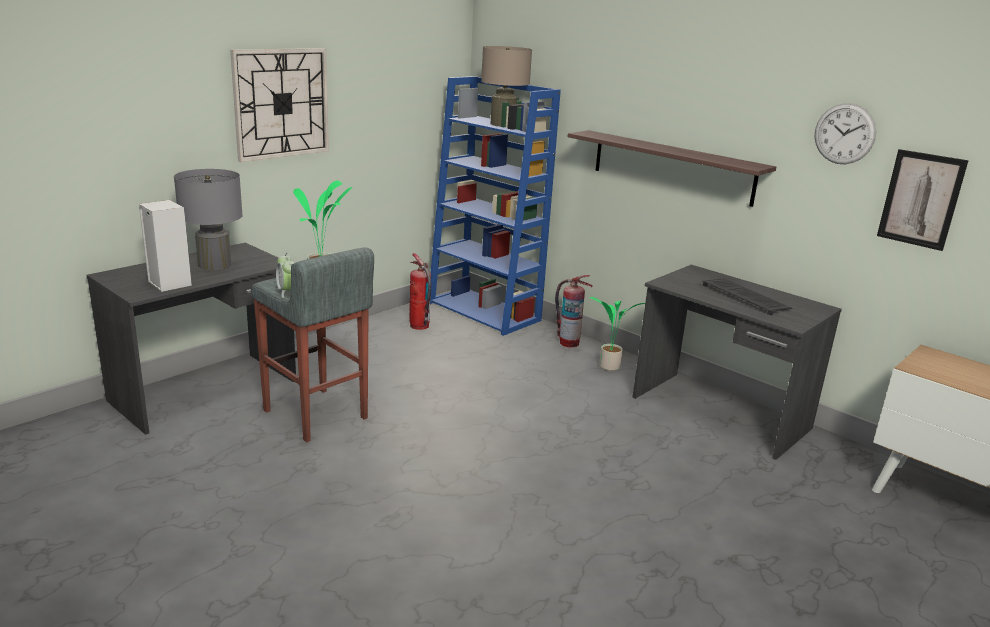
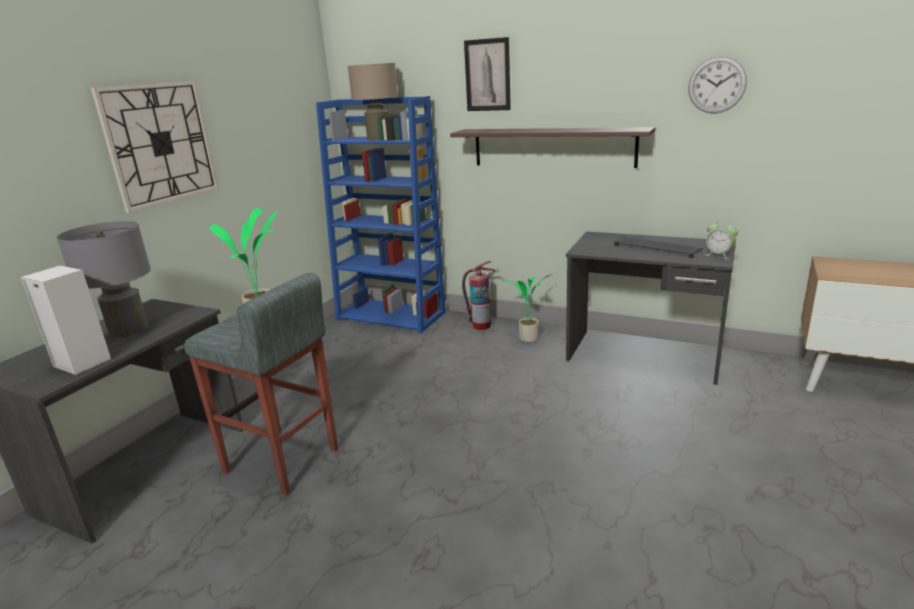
camera: 15 degrees left, 0 degrees up
alarm clock [276,253,294,298] -> alarm clock moved to [705,220,738,259]
fire extinguisher [409,253,431,330] -> none
picture [877,149,969,251] -> picture moved to [464,37,511,111]

